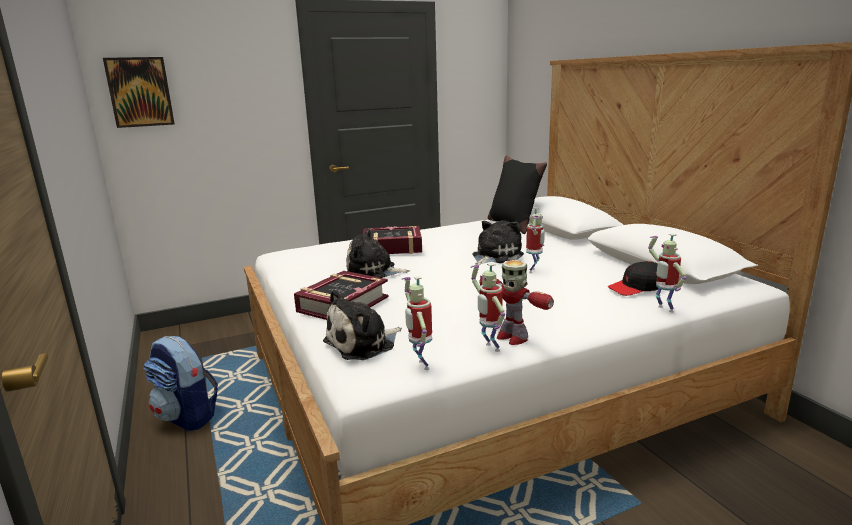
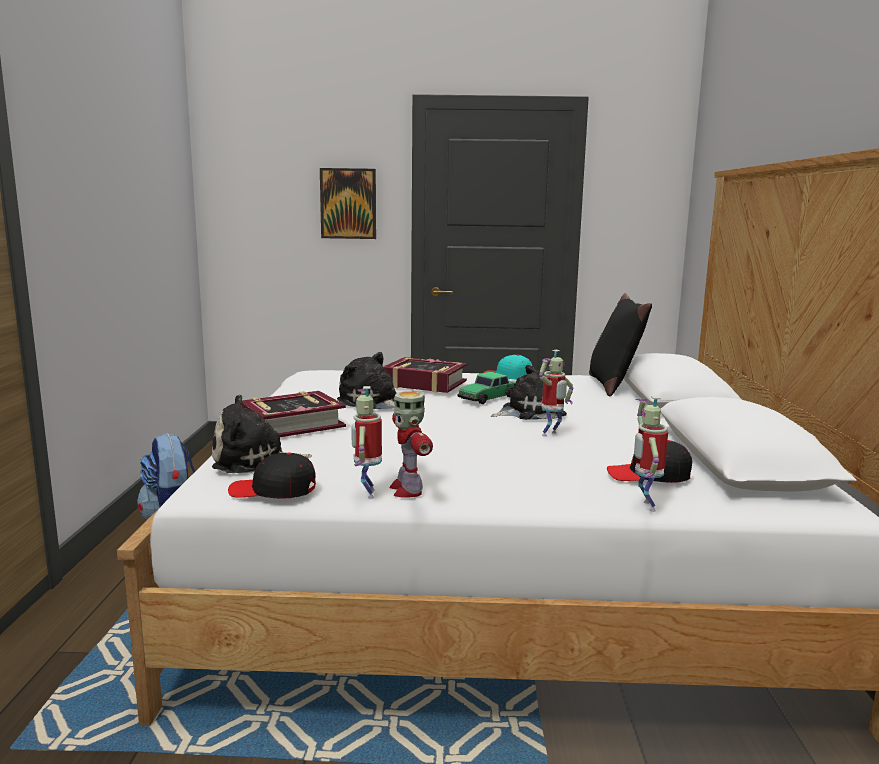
camera: 25 degrees right, 5 degrees down
picture [103,57,175,128] -> picture moved to [320,168,376,239]
toy robot [402,276,432,370] -> black cap [228,452,316,499]
none -> toy car [457,372,515,404]
none -> turquoise cap [483,354,532,379]

